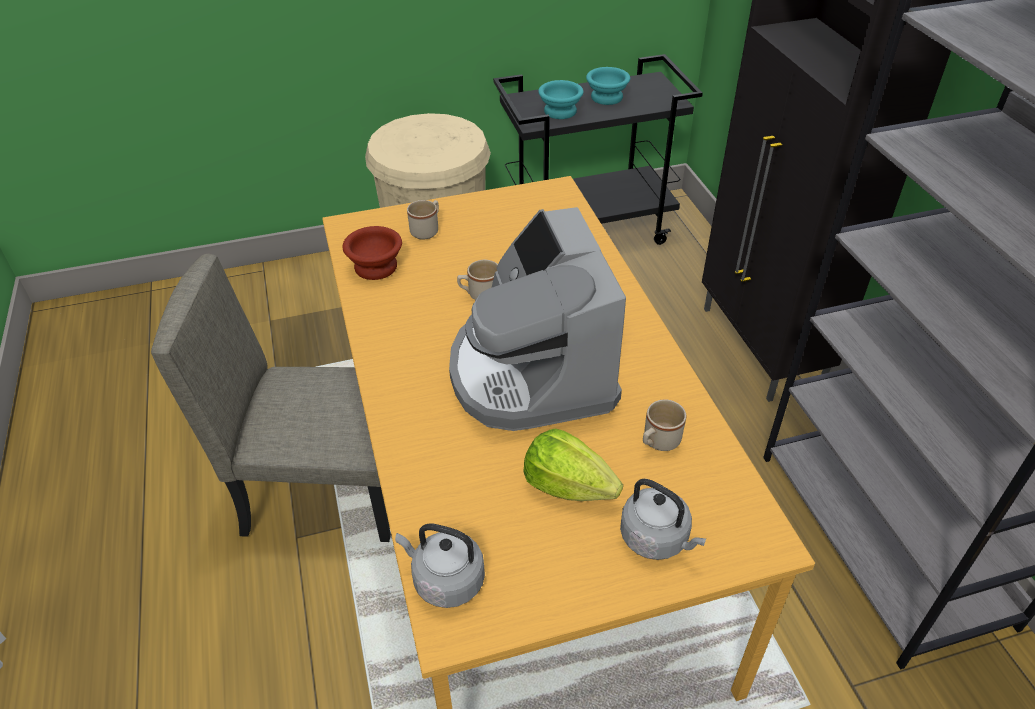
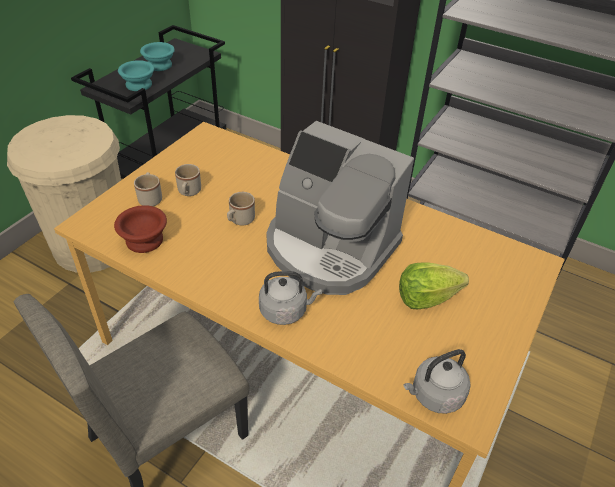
camera: 45 degrees left, 0 degrees up
grey kettle [620,479,706,560] -> grey kettle moved to [259,271,322,325]
beige mug [643,400,686,451] -> beige mug moved to [175,164,201,196]

